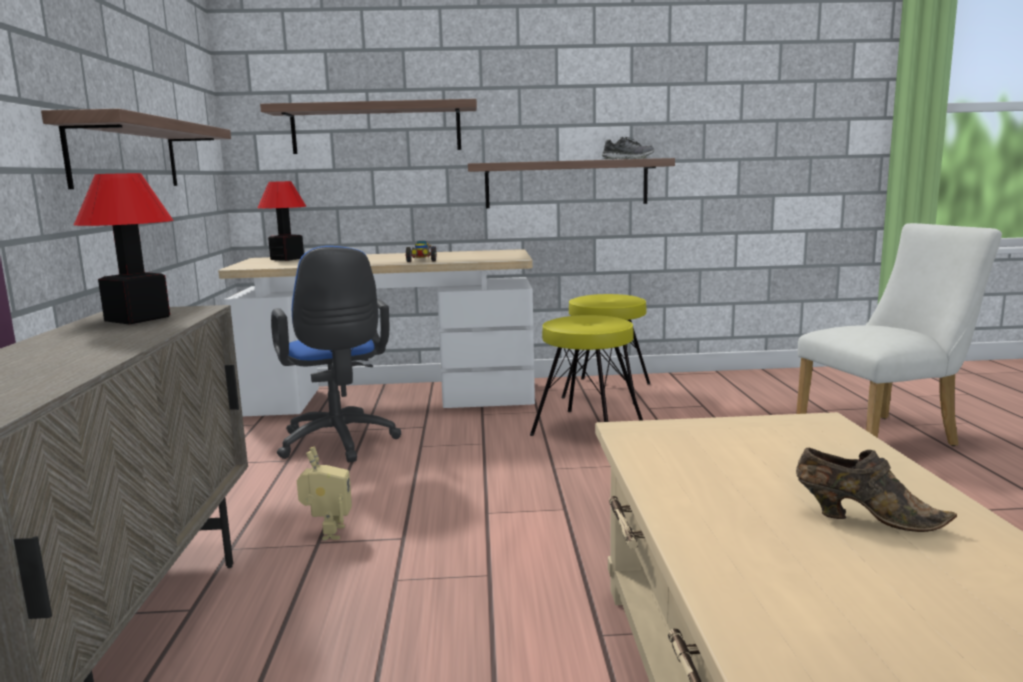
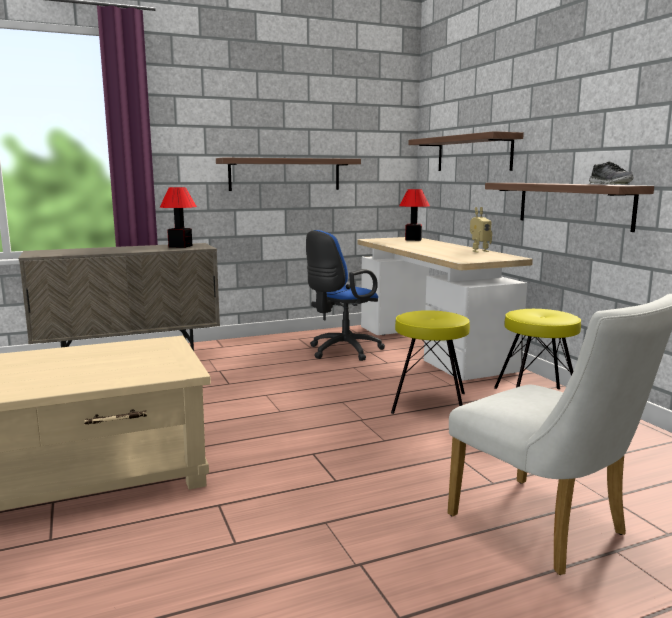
camera: 70 degrees right, 0 degrees up
toy robot [297,447,352,540] -> toy robot moved to [470,207,492,253]
toy car [405,241,437,262] -> none
brown shoe [796,448,957,532] -> none

